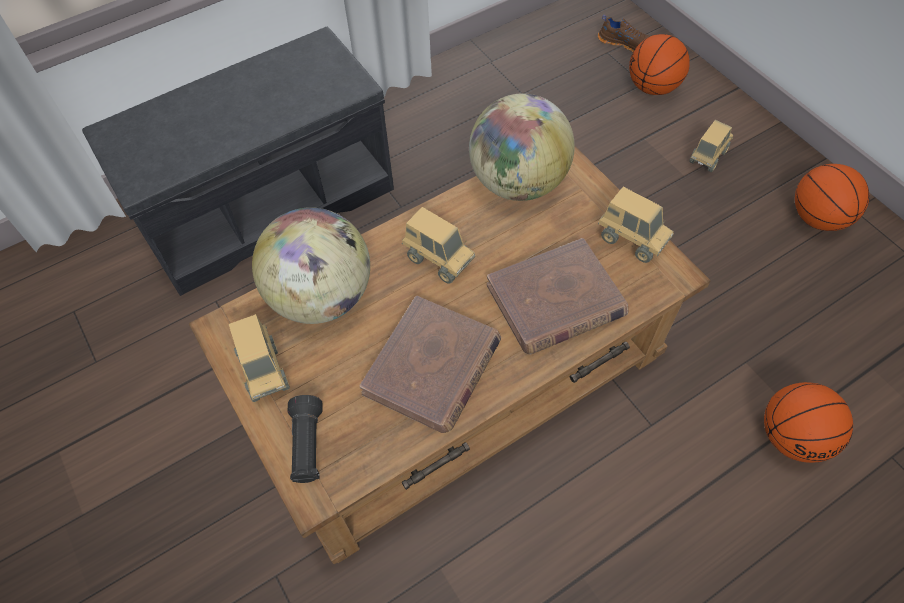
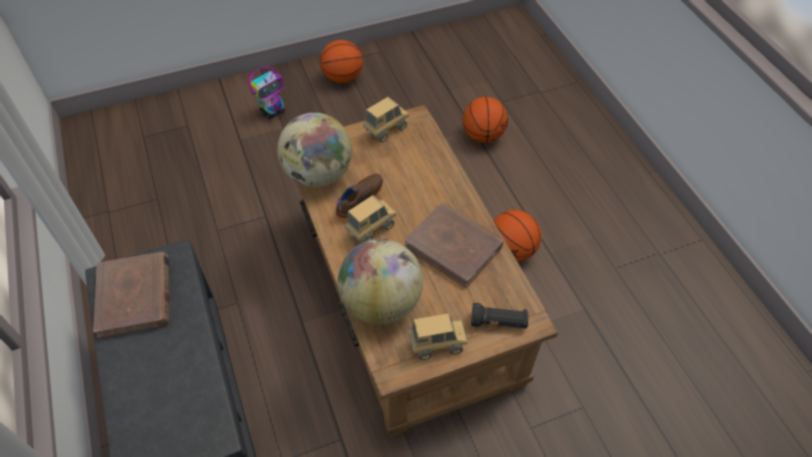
camera: 80 degrees left, 5 degrees down
brown book [487,238,628,355] -> brown book moved to [93,252,170,339]
brown shoe [598,15,650,52] -> brown shoe moved to [335,174,383,222]
basketball [629,34,690,95] -> basketball moved to [494,210,541,262]
toy truck [689,120,733,172] -> toy robot [249,67,285,119]

